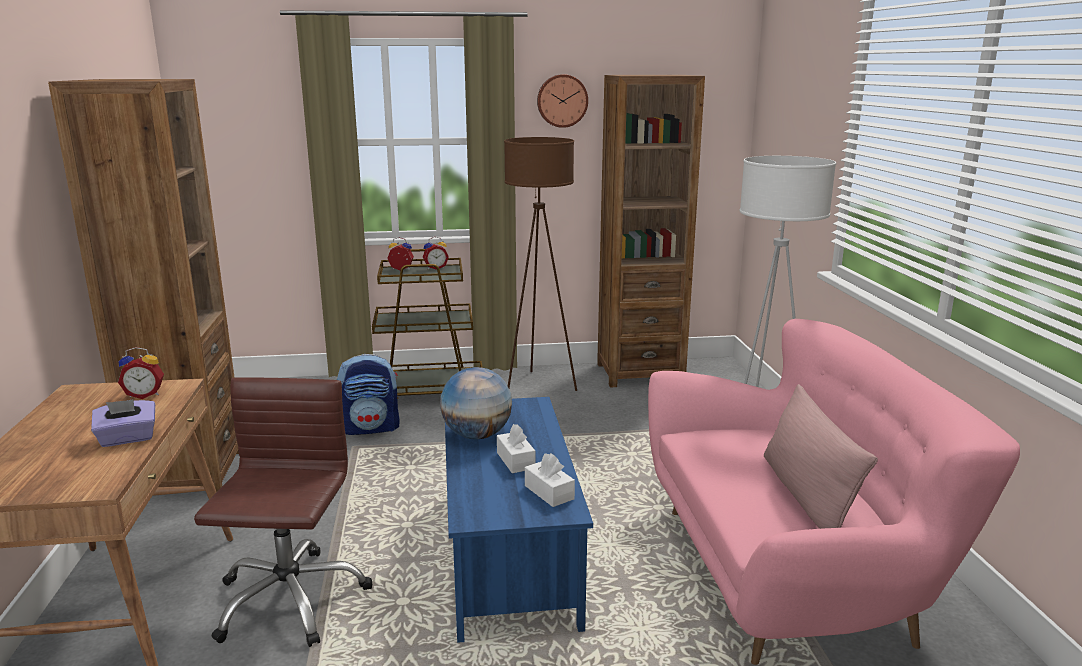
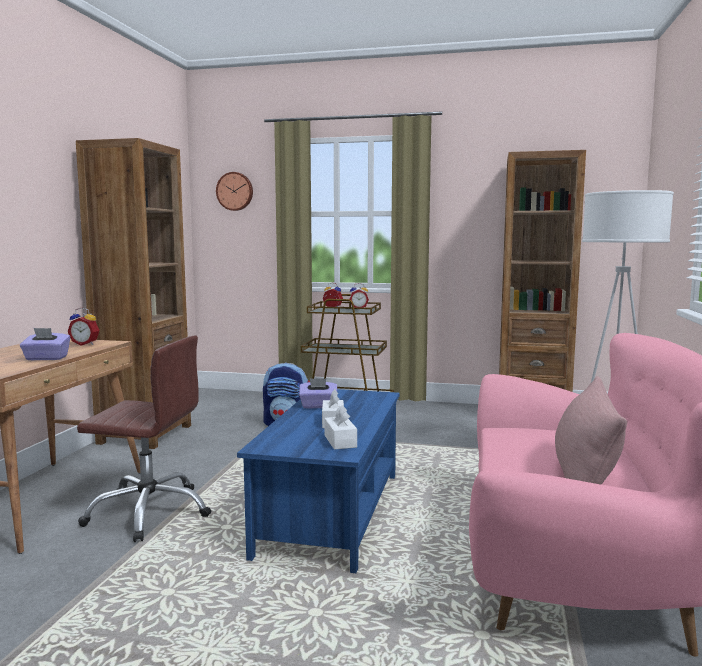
camera: 20 degrees right, 10 degrees down
brown office chair [194,377,372,647] -> brown office chair turned 75 degrees clockwise [77,336,211,542]
globe [440,367,512,439] -> purple tissue box [299,378,337,409]
brown floor lamp [504,137,577,391] -> none
wall clock [537,74,588,128] -> wall clock moved to [216,172,253,211]

